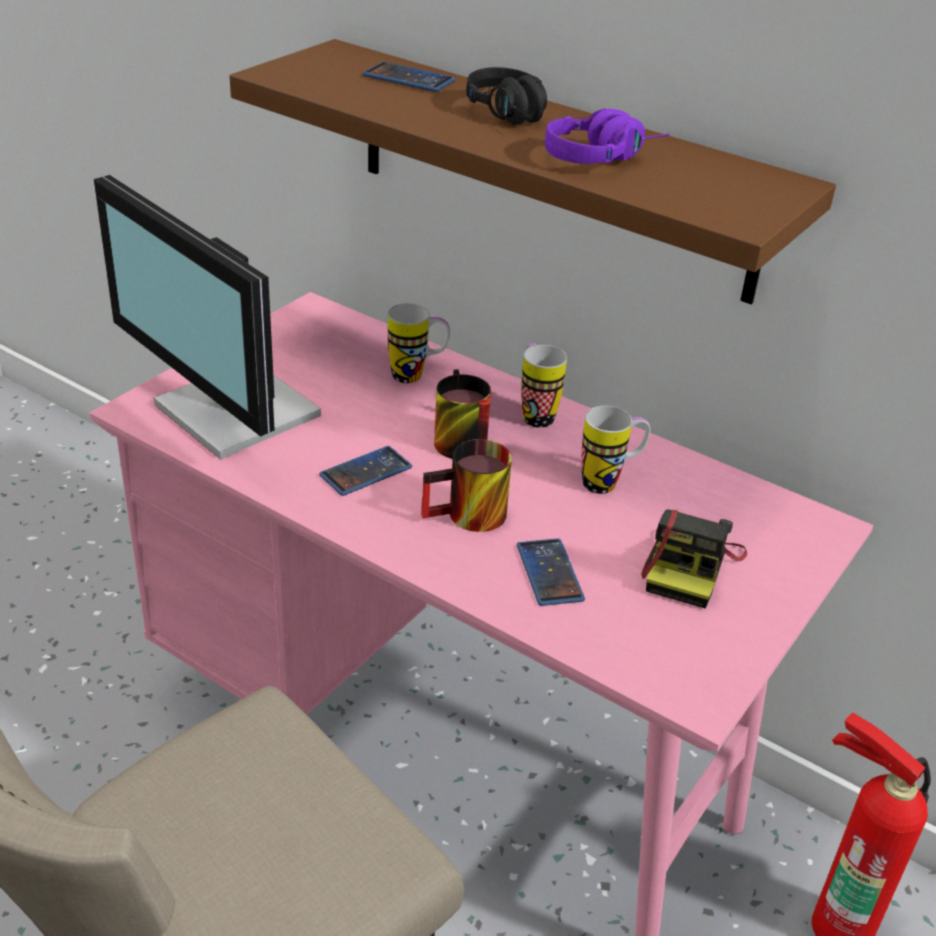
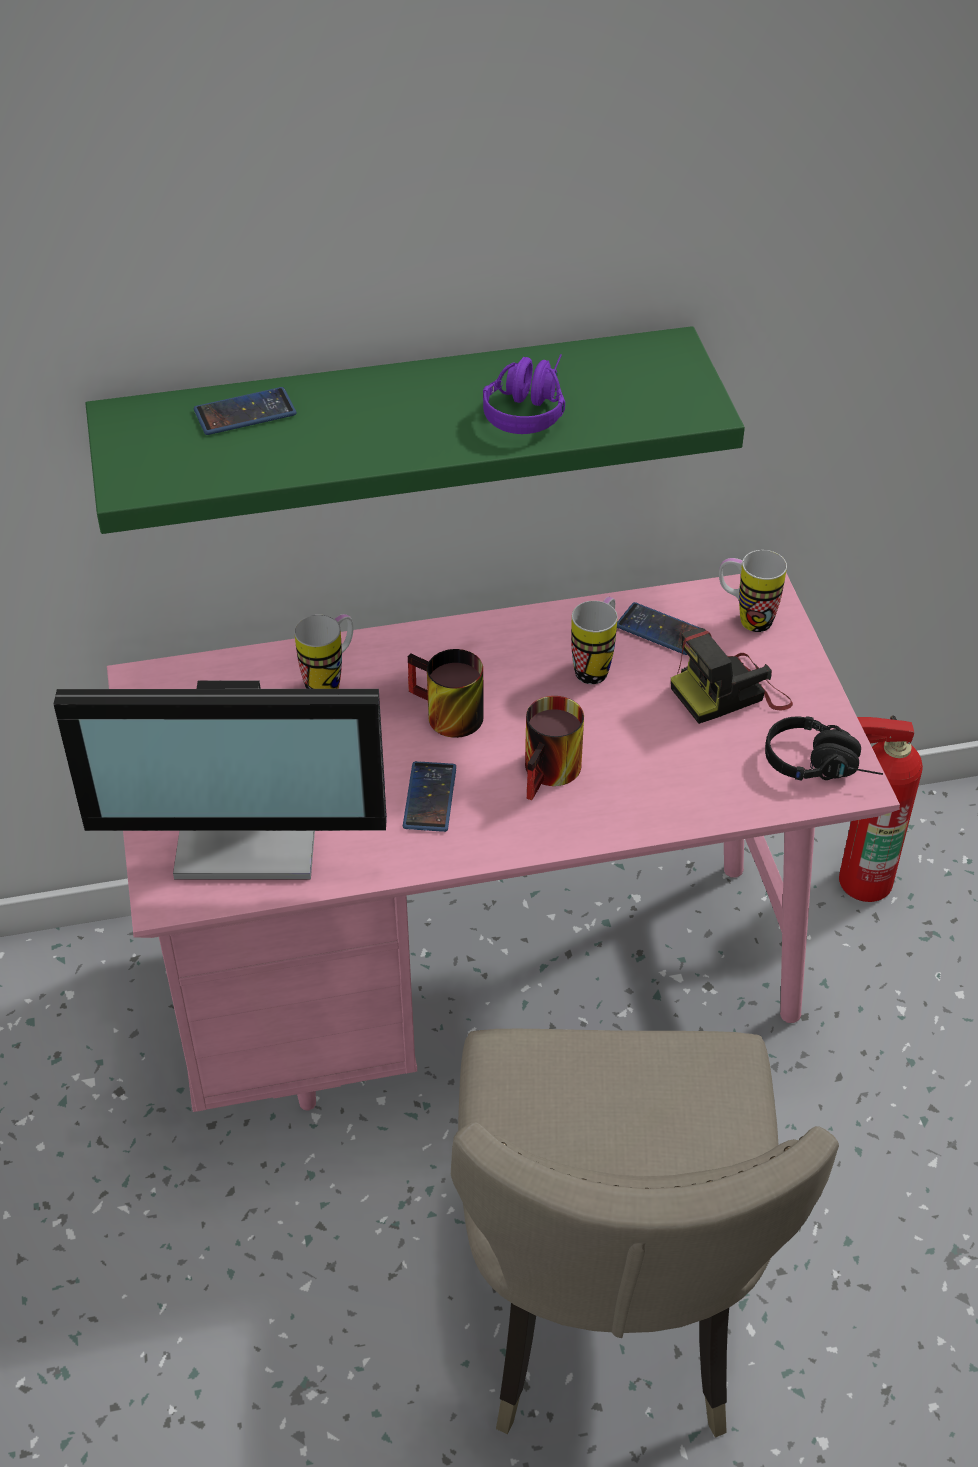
camera: 45 degrees left, 10 degrees up
brown shelf [229,39,836,304] -> green shelf [86,326,745,534]
black headphones [466,67,547,125] -> black headphones moved to [765,716,883,780]
phone [517,538,585,606] -> phone moved to [617,602,700,655]
mug [521,343,567,428] -> mug moved to [719,550,787,632]
camera [641,509,747,609] -> camera turned 90 degrees clockwise [671,628,793,724]

